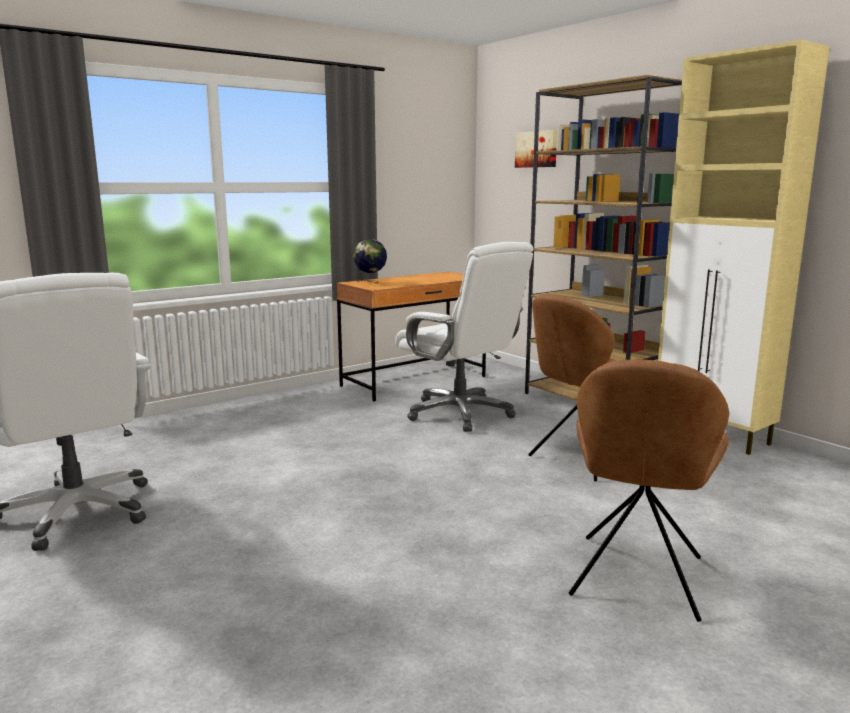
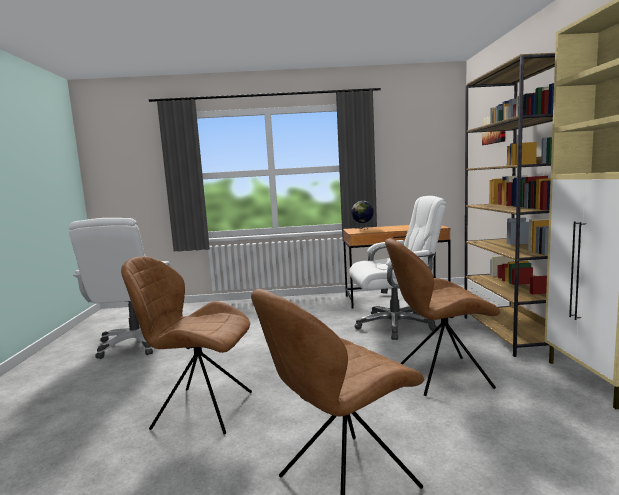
camera: 35 degrees right, 5 degrees down
white office chair [395,242,533,432] -> white office chair turned 90 degrees counterclockwise [349,196,446,340]
none -> brown chair [121,256,252,434]

